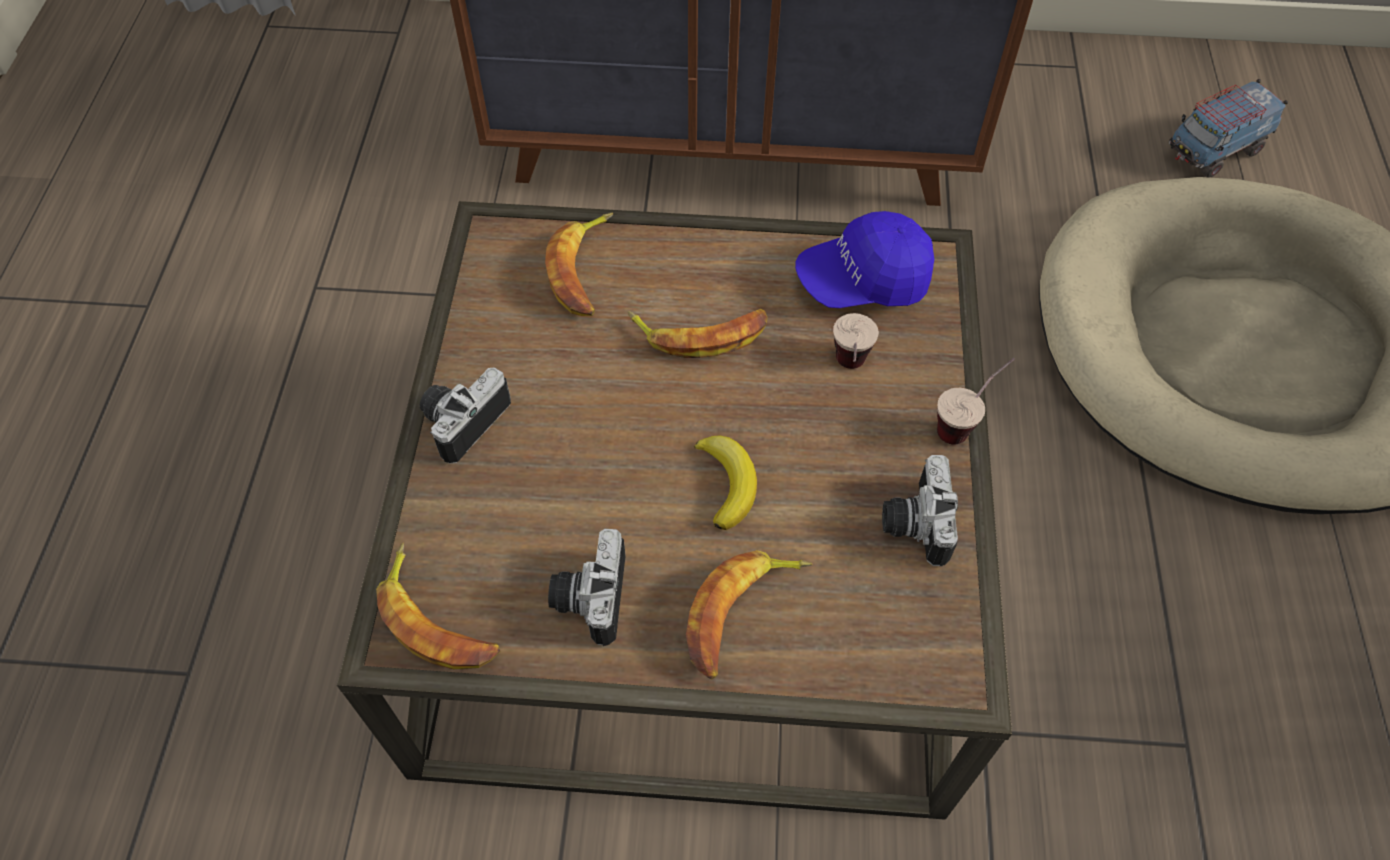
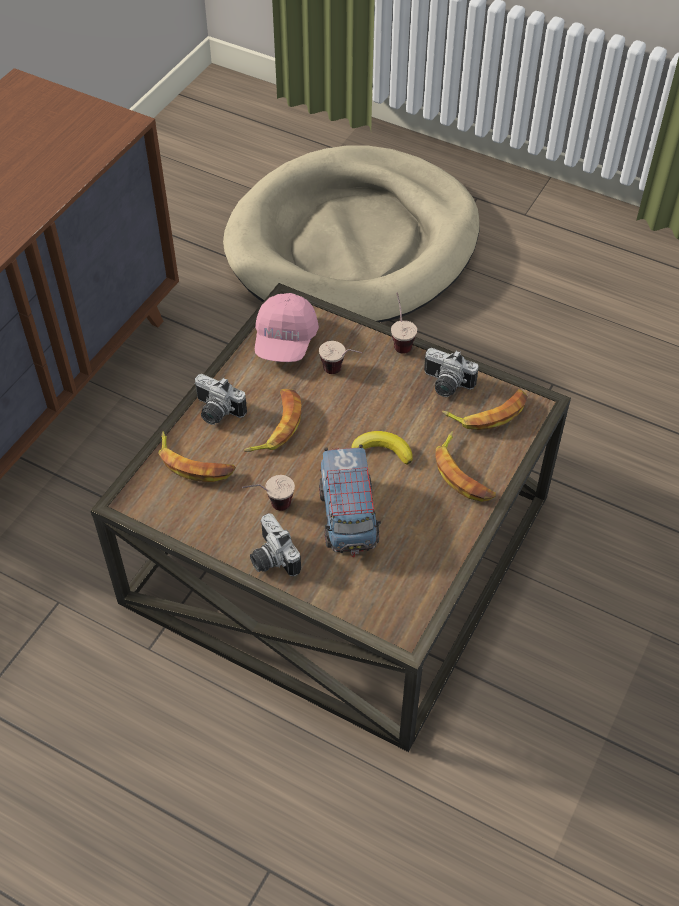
camera: 65 degrees left, 5 degrees down
banana [376,543,500,669] -> banana moved to [442,389,528,430]
camera [548,529,626,646] -> camera moved to [194,374,247,425]
blue cap [795,211,934,308] -> pink cap [255,293,319,362]
toy truck [1169,79,1288,177] -> toy truck moved to [319,444,381,557]
none -> cup [242,475,295,511]

